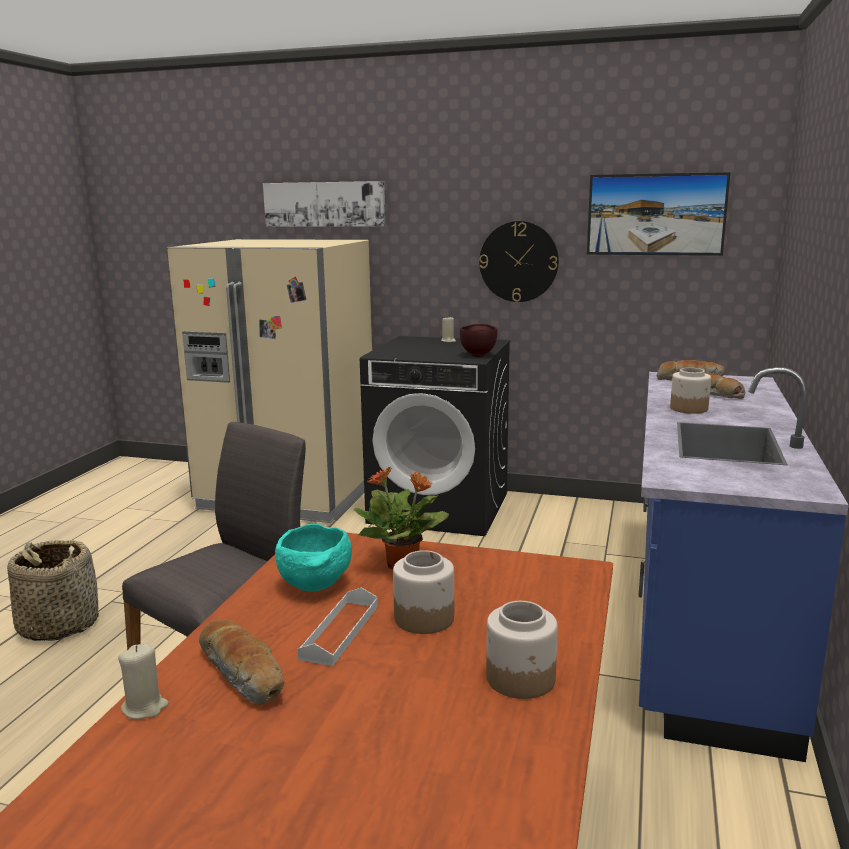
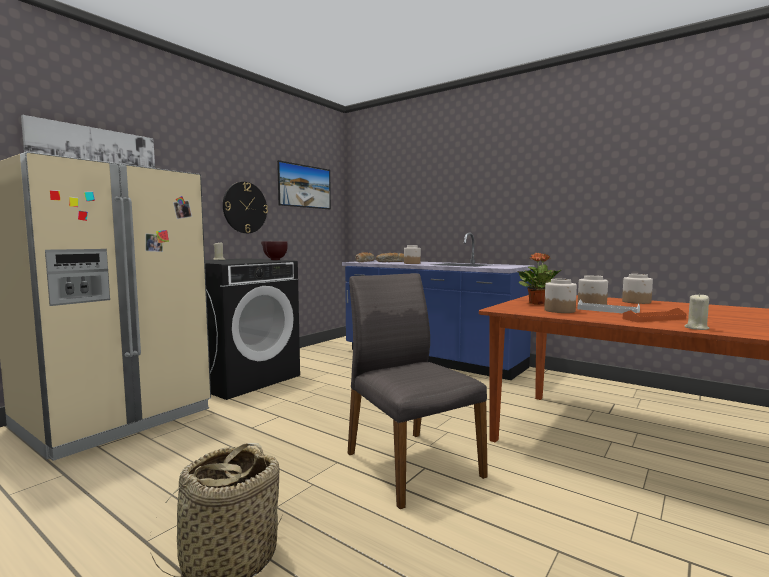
camera: 70 degrees left, 10 degrees down
bread [199,619,284,705] -> orange tray [623,308,687,322]
turquoise bowl [275,524,352,591] -> jar [544,279,577,313]

